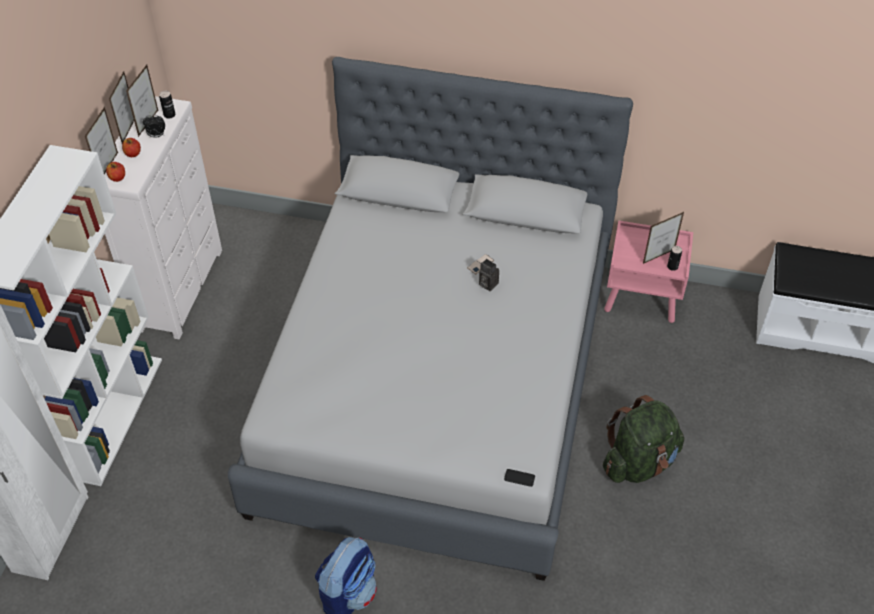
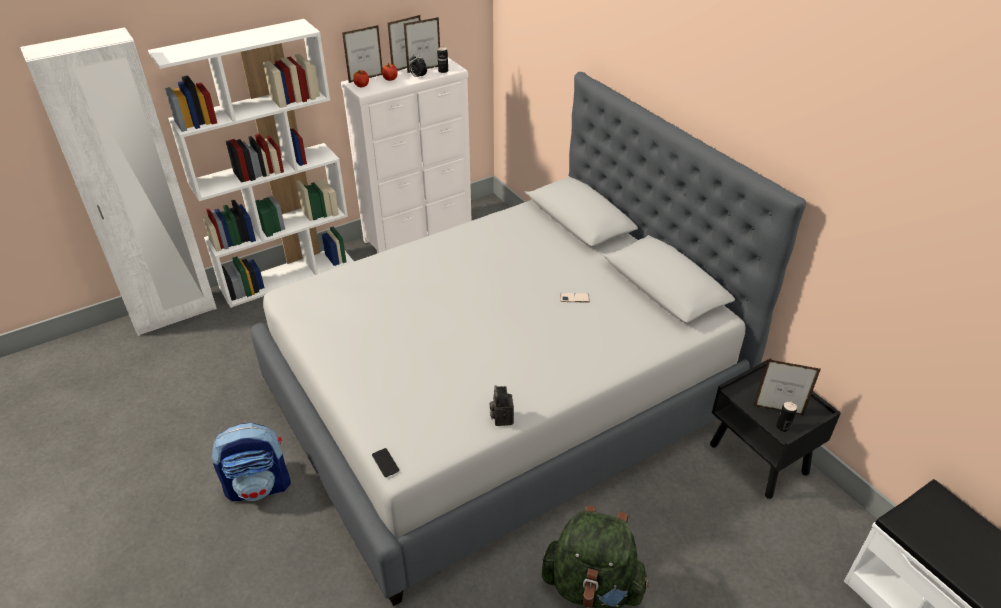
camera: 45 degrees right, 10 degrees down
camera [479,259,499,291] -> camera moved to [490,385,514,426]
pink nightstand [604,220,693,323] -> black nightstand [710,358,841,499]

